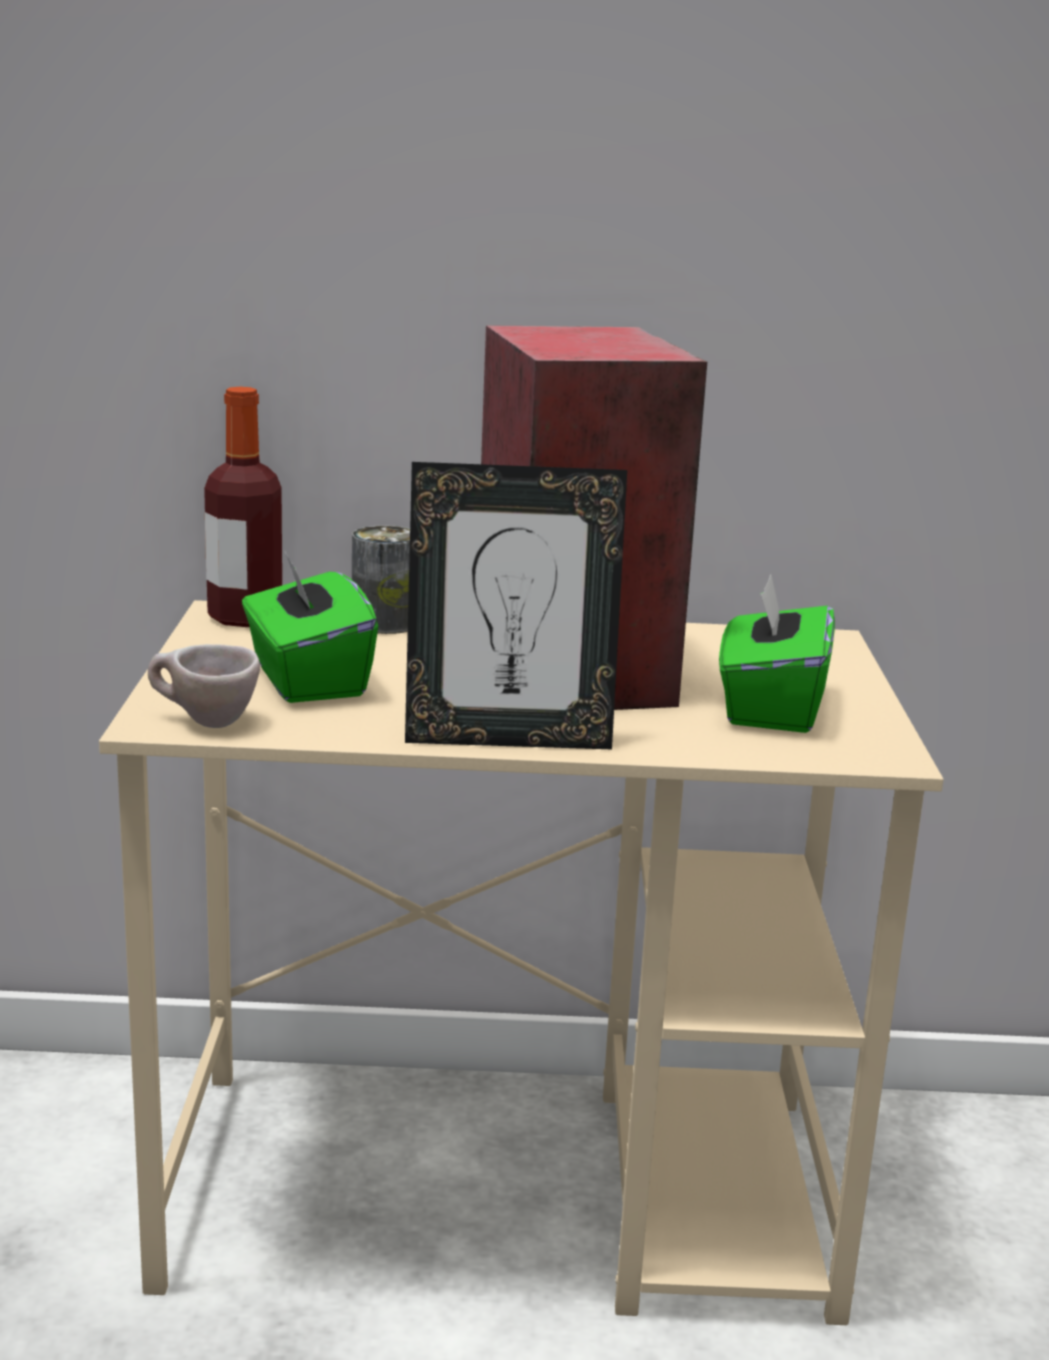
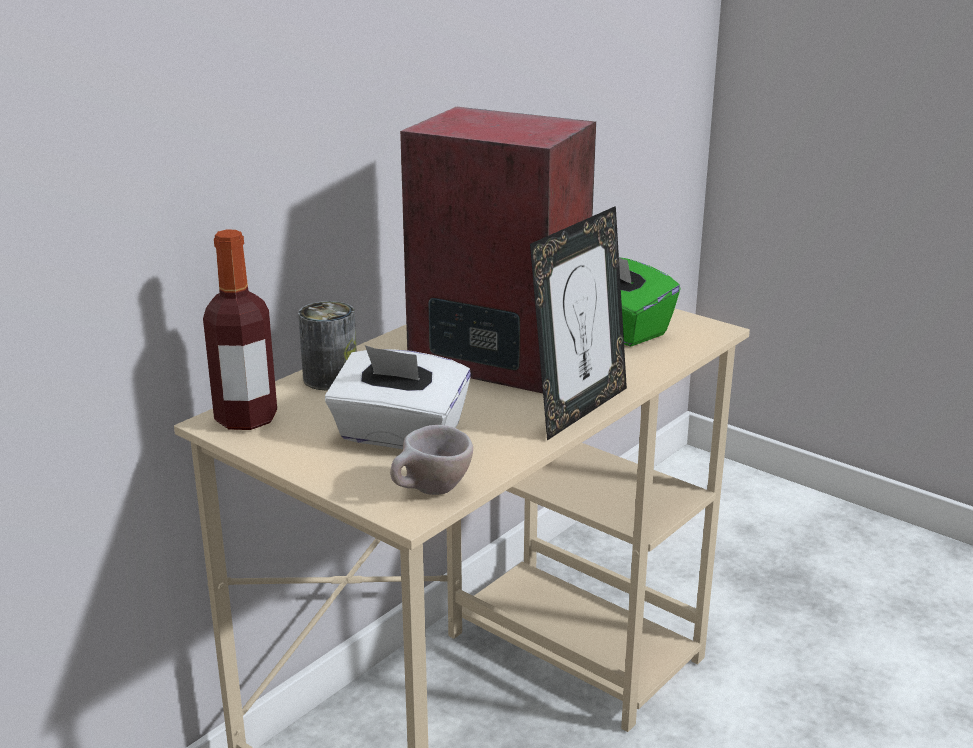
camera: 50 degrees left, 5 degrees up
green tissue box [242,550,378,703] -> white tissue box [325,345,471,449]

